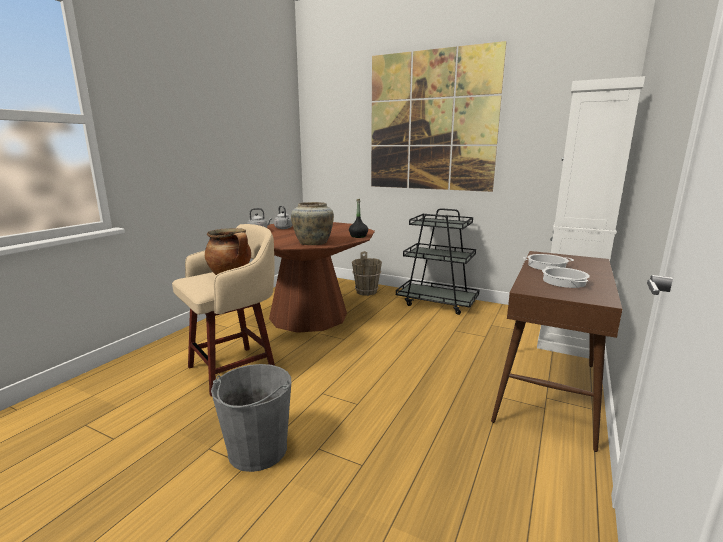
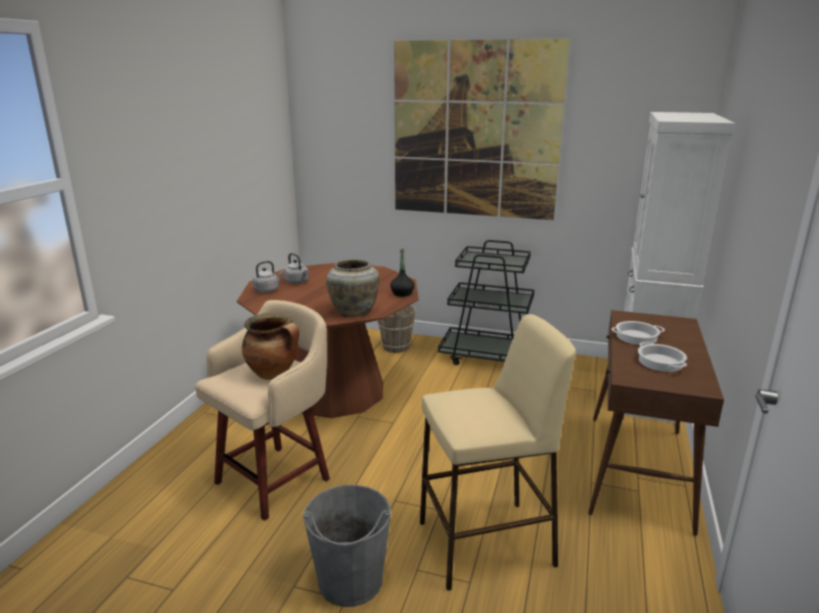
camera: 10 degrees left, 5 degrees up
none -> beige stool [420,314,576,591]

